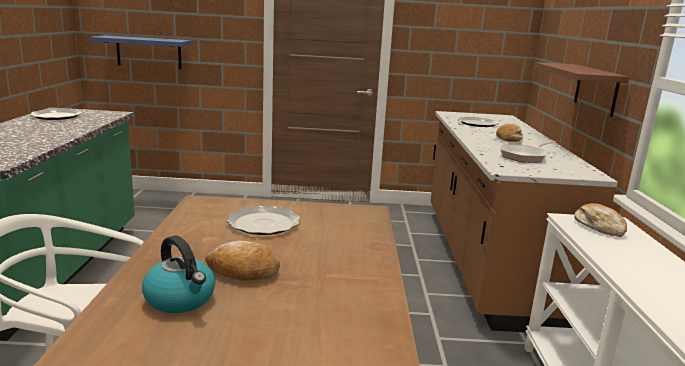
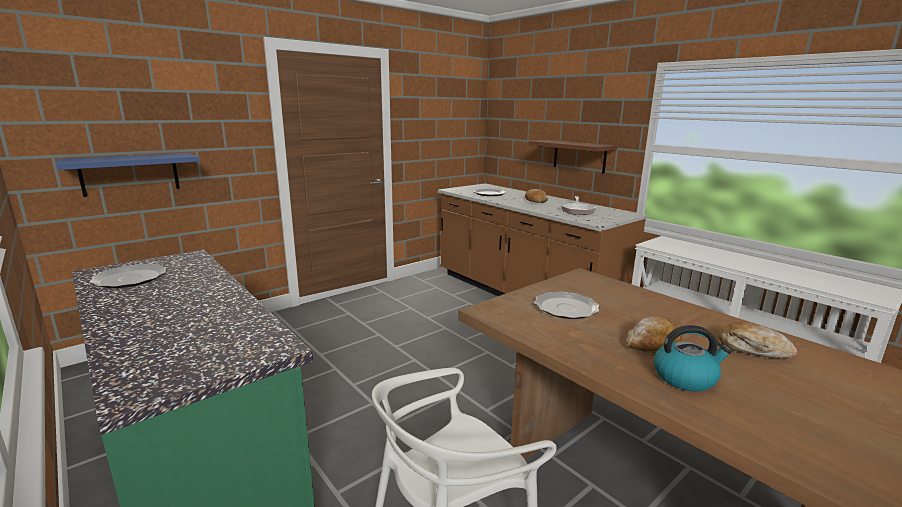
camera: 40 degrees left, 0 degrees up
bread [574,203,627,237] -> bread moved to [719,322,797,358]

